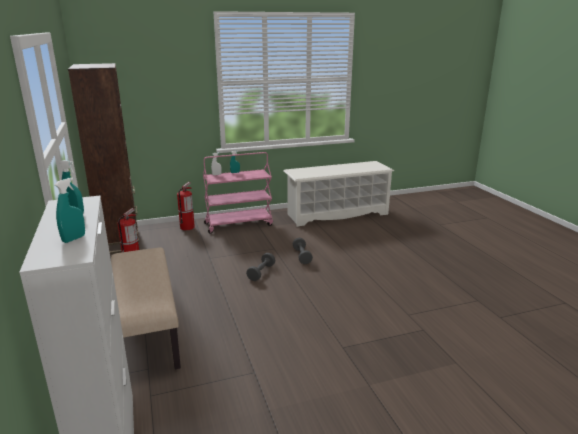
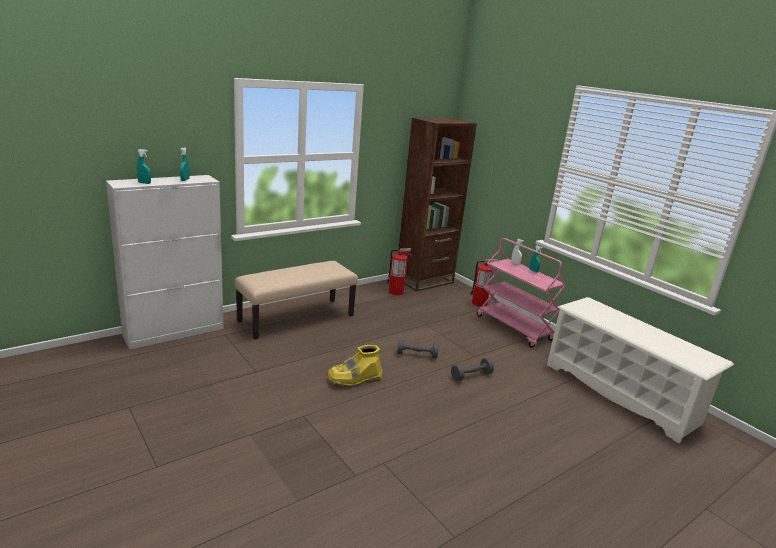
camera: 70 degrees right, 0 degrees up
none -> yellow boot [327,345,382,387]

